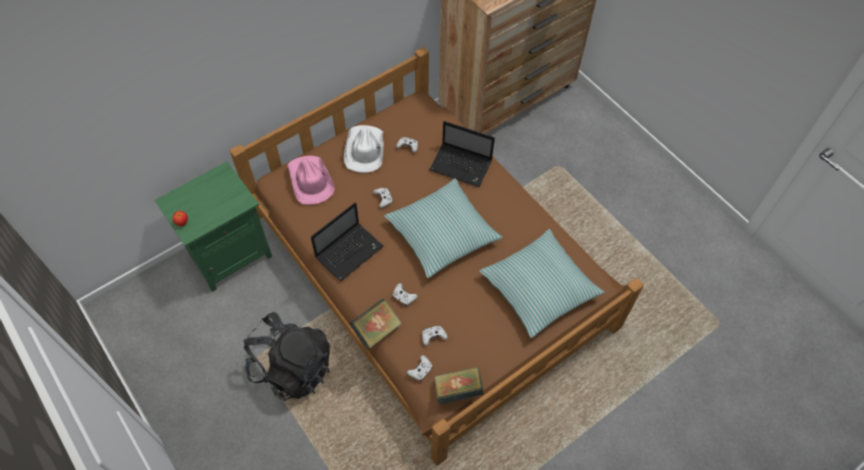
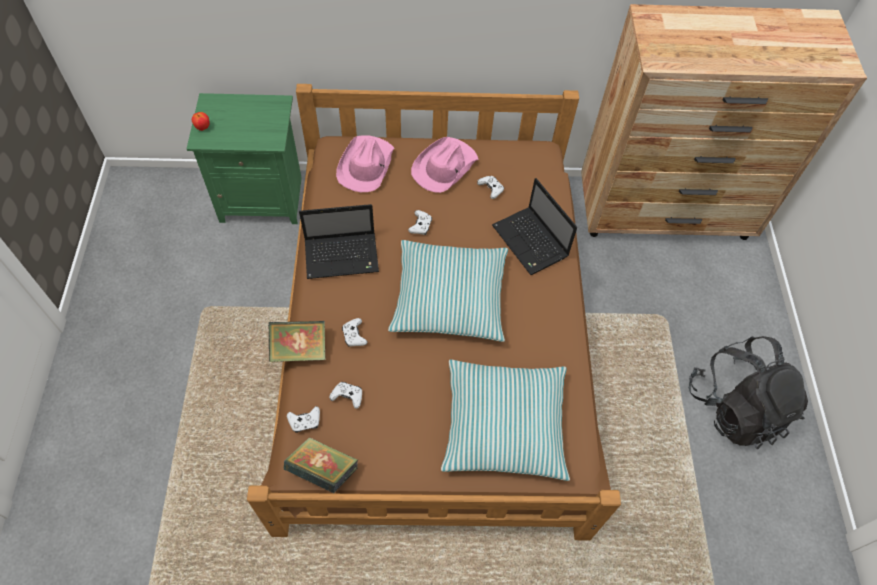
camera: 35 degrees right, 0 degrees up
black backpack [244,312,330,401] -> black backpack moved to [689,336,808,449]
white hat [344,125,384,173] -> pink hat [411,137,479,193]

